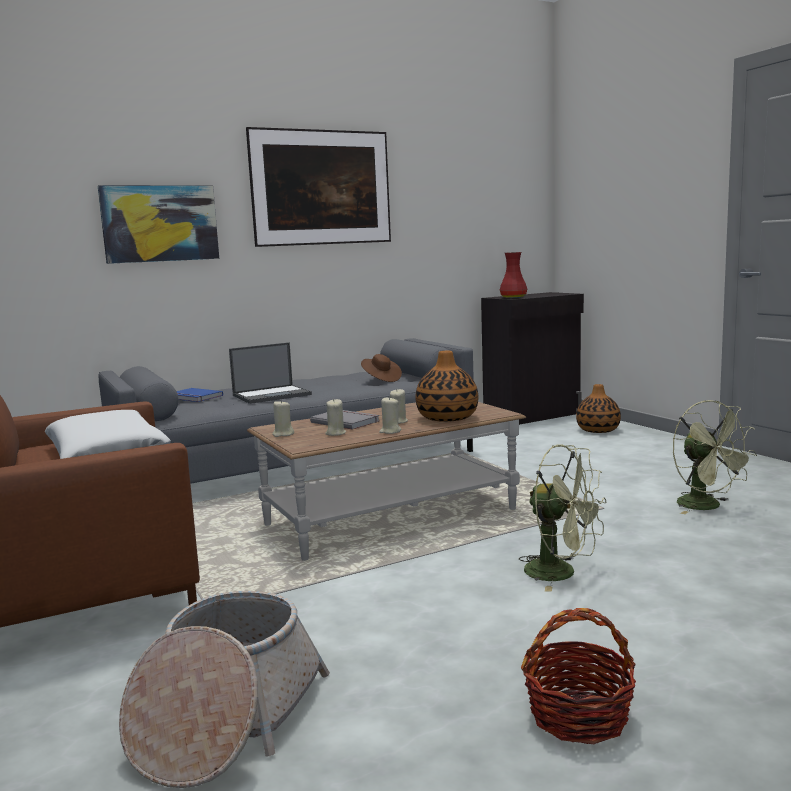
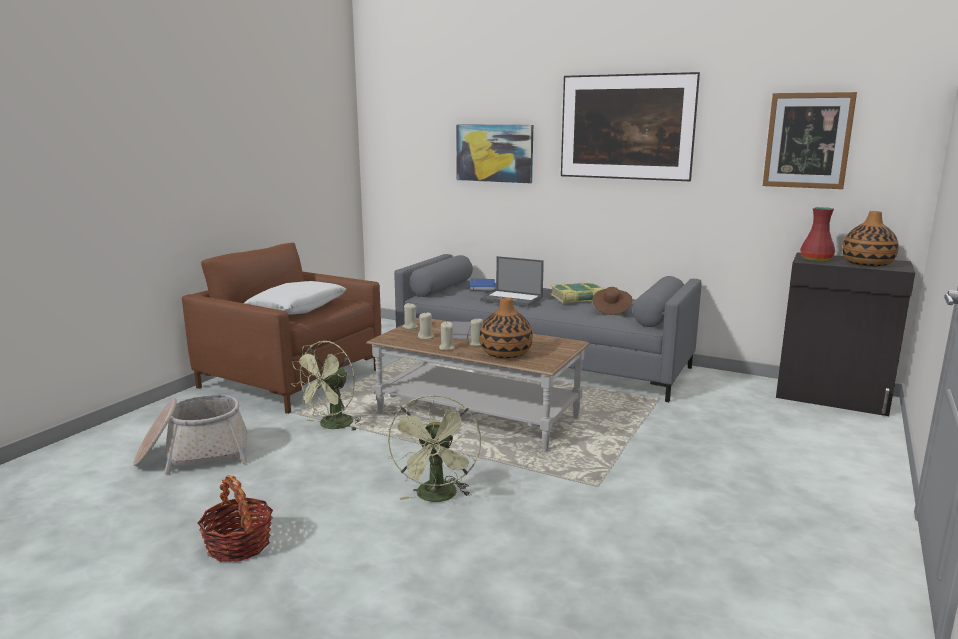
camera: 55 degrees right, 5 degrees up
vase [576,384,621,433] -> vase moved to [842,211,899,267]
green fan [673,400,757,514] -> green fan moved to [291,341,361,431]
none -> book [550,282,605,303]
none -> picture [763,92,857,189]

